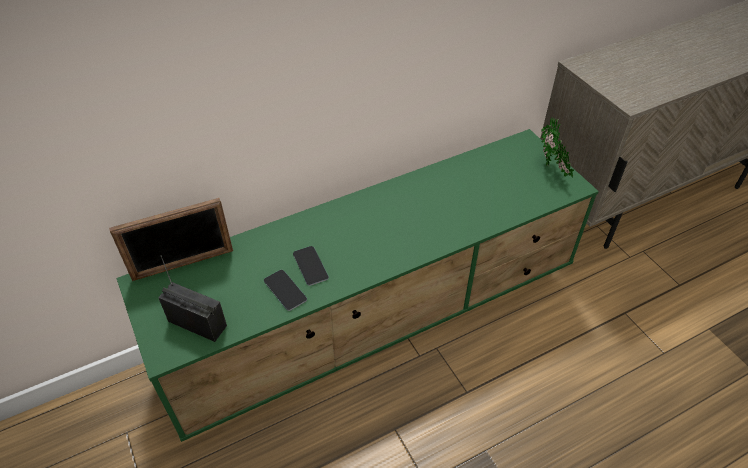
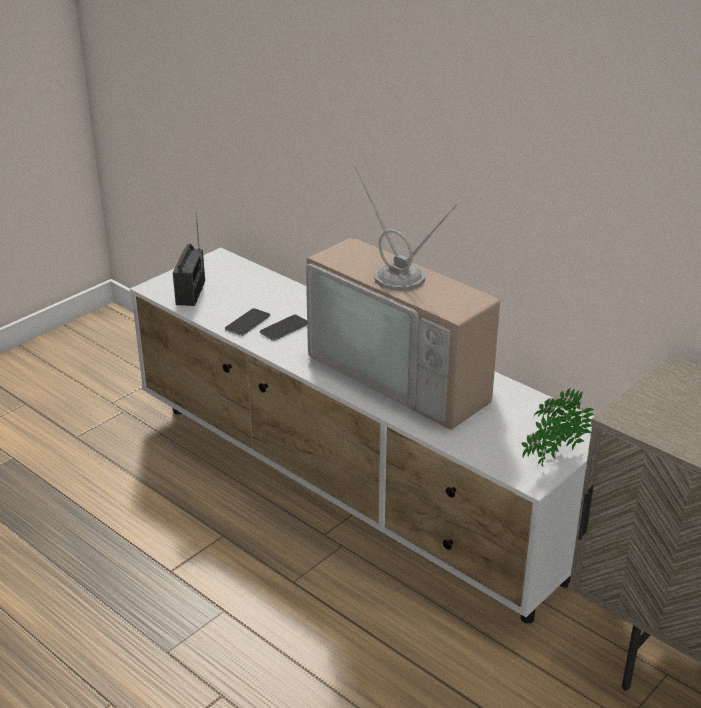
camera: 70 degrees right, 15 degrees down
picture frame [109,198,233,281] -> none
green tv stand [116,129,599,442] -> white tv stand [130,248,594,623]
none -> television [306,167,500,430]

